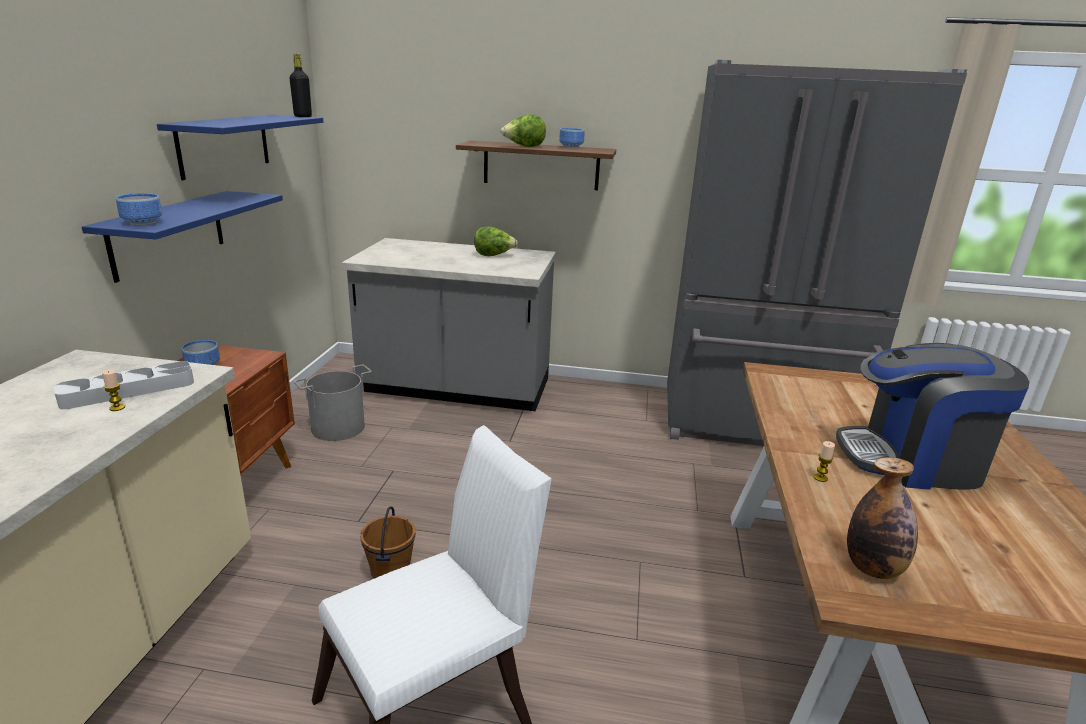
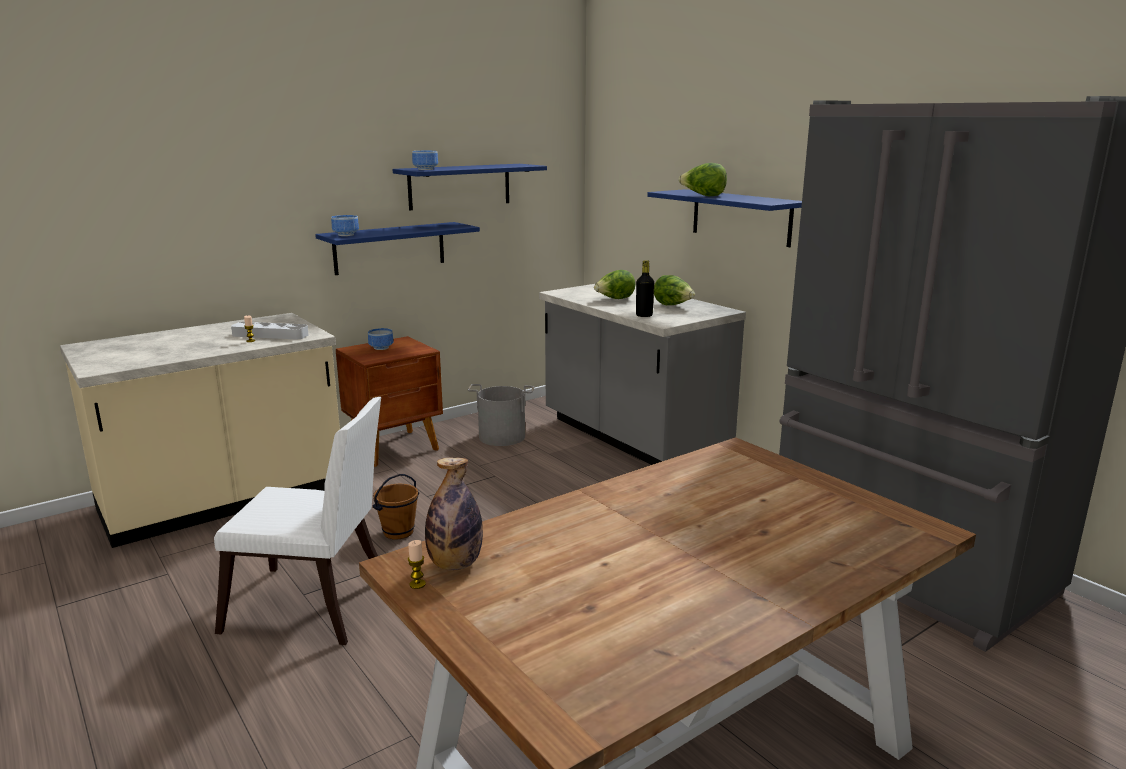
camera: 45 degrees right, 5 degrees down
black bottle [289,54,312,117] -> black bottle moved to [636,260,654,317]
brown shelf [456,141,616,190] -> blue shelf [647,189,802,247]
bowl [559,128,585,148] -> bowl moved to [412,151,438,170]
candle [814,441,835,482] -> candle moved to [408,540,426,589]
coffee machine [836,343,1029,490] -> none
none -> lettuce [594,270,635,299]

